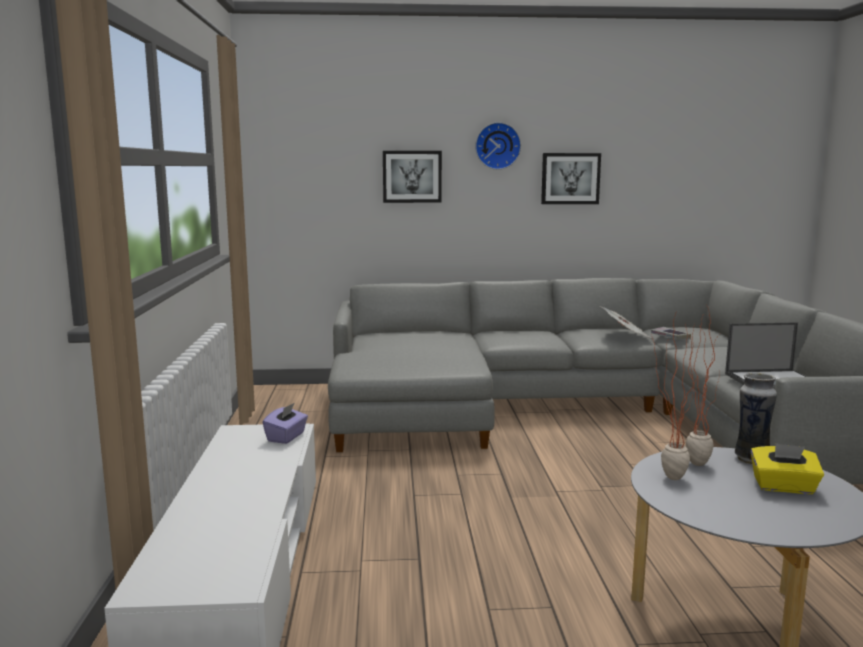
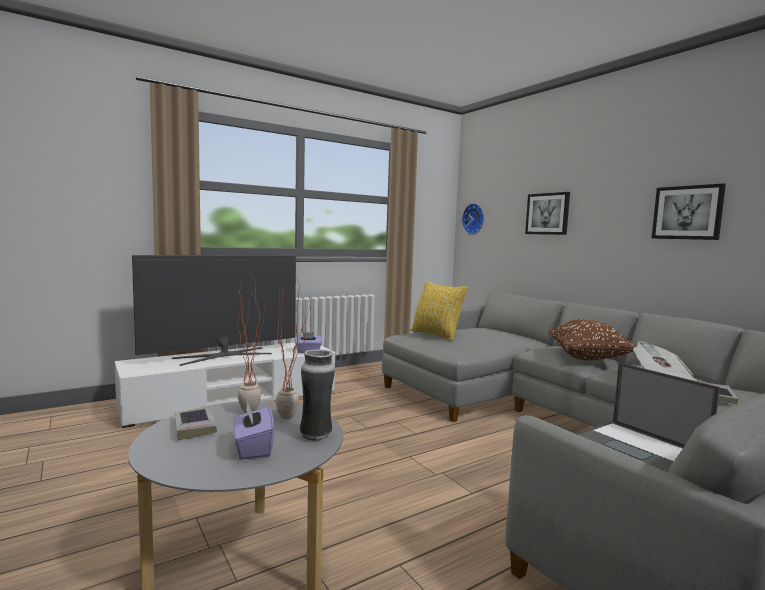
camera: 60 degrees right, 5 degrees down
wall clock [475,122,521,170] -> wall clock moved to [462,203,484,235]
yellow tissue box [750,443,824,494] -> purple tissue box [233,400,274,460]
none -> television [132,255,296,366]
none -> book [175,407,217,440]
none -> yellow pillow [411,281,467,342]
none -> brown pillow [548,319,636,360]

